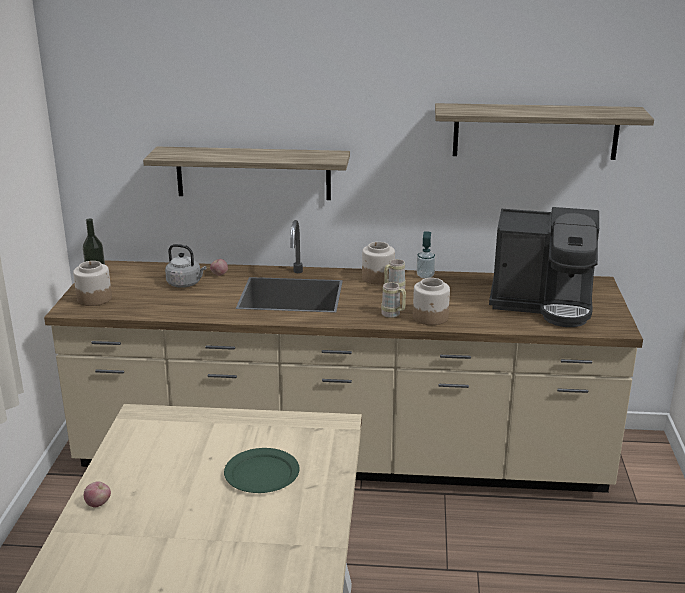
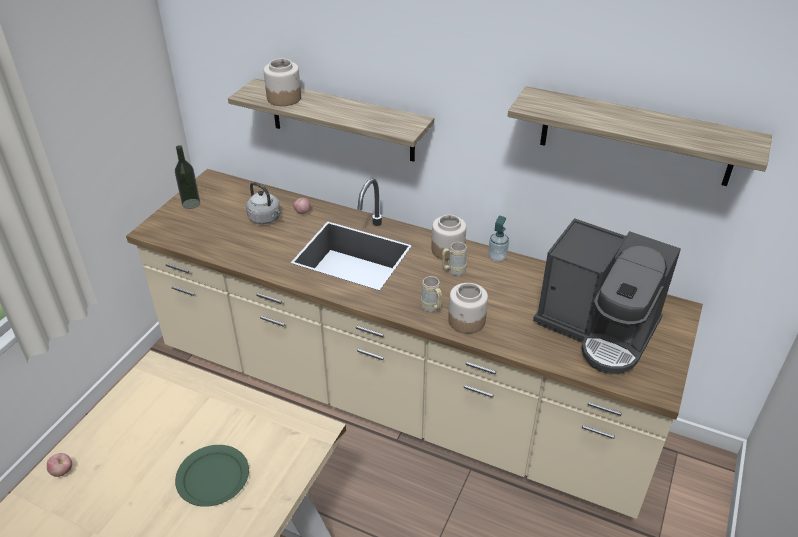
camera: 20 degrees right, 15 degrees up
jar [73,261,112,306] -> jar moved to [264,59,301,106]

